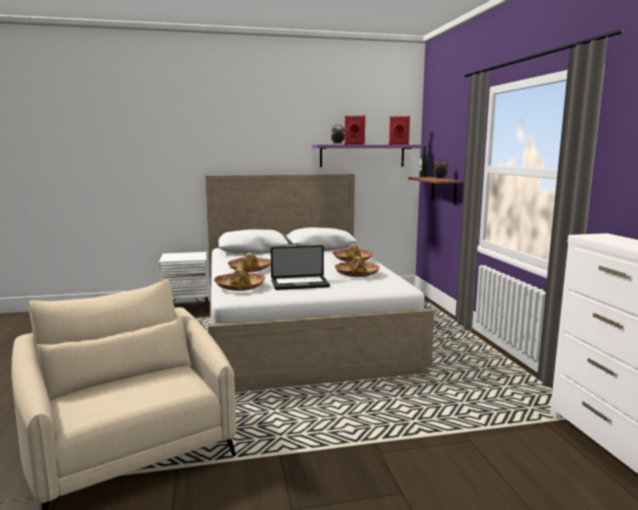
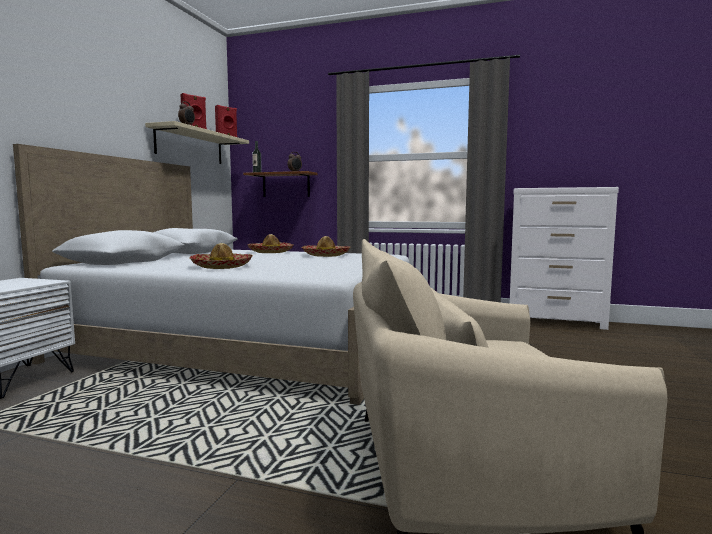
camera: 60 degrees left, 5 degrees down
hat [214,268,265,291] -> none
laptop [271,245,330,290] -> none
purple shelf [312,145,422,167] -> beige shelf [145,121,249,164]

